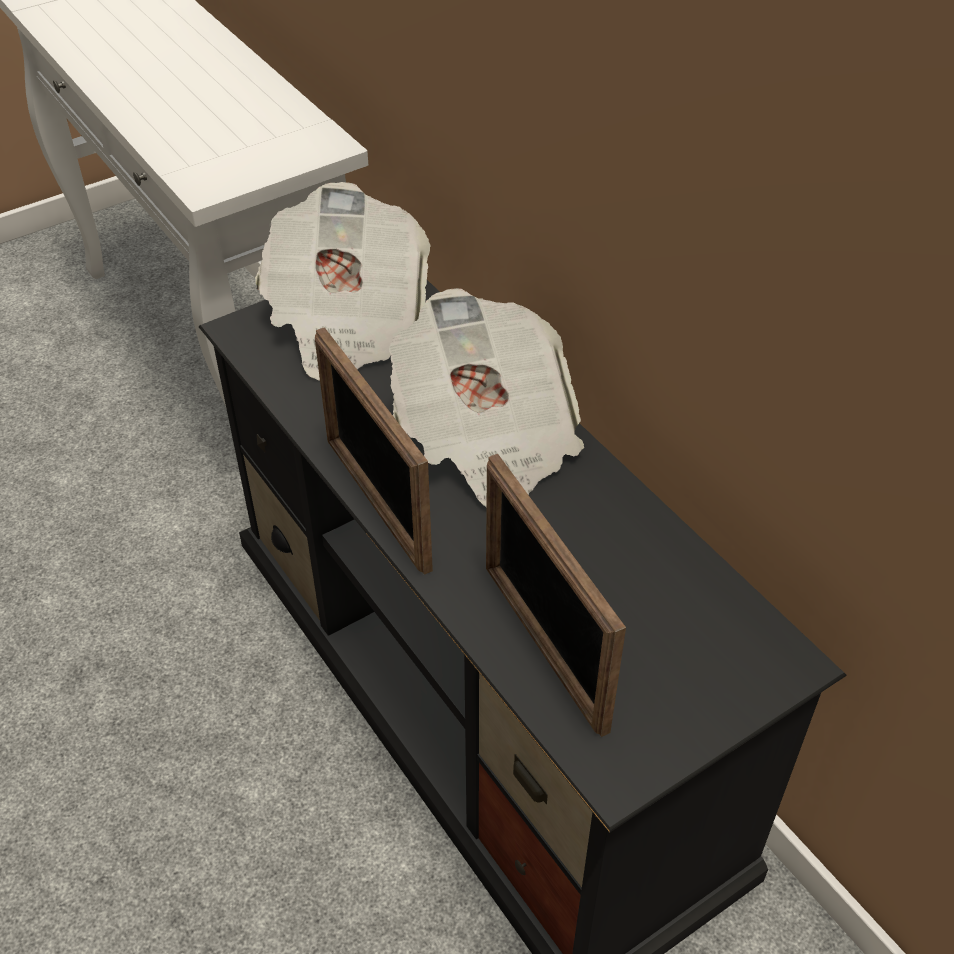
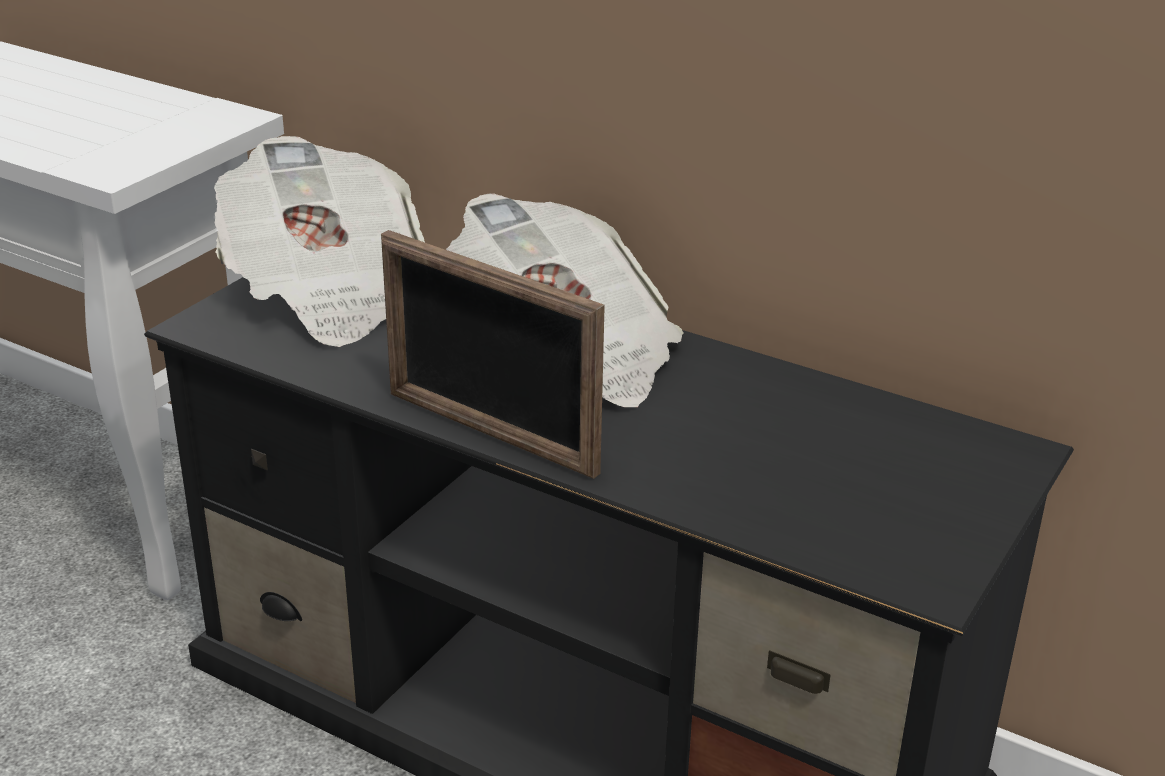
camera: 25 degrees left, 15 degrees down
picture frame [486,454,626,737] -> none

